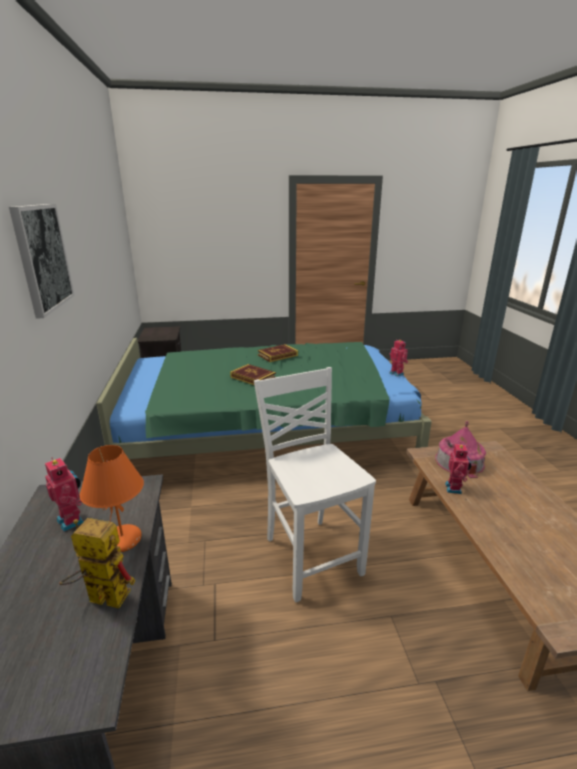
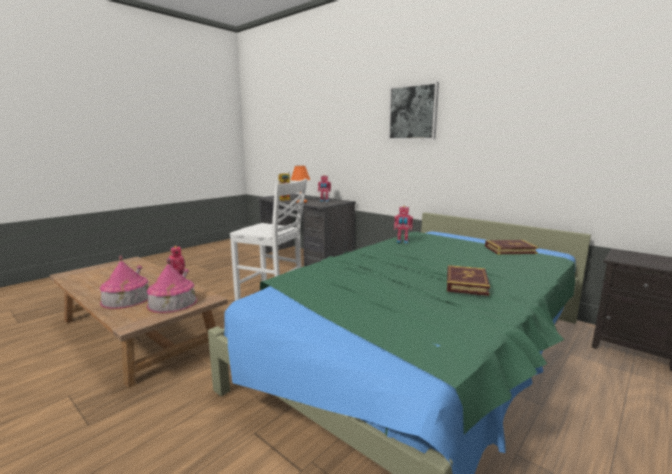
camera: 140 degrees right, 10 degrees down
book [230,364,276,385] -> book moved to [485,240,538,254]
toy robot [389,339,408,377] -> toy robot moved to [394,206,413,243]
none -> toy house [100,256,149,309]

